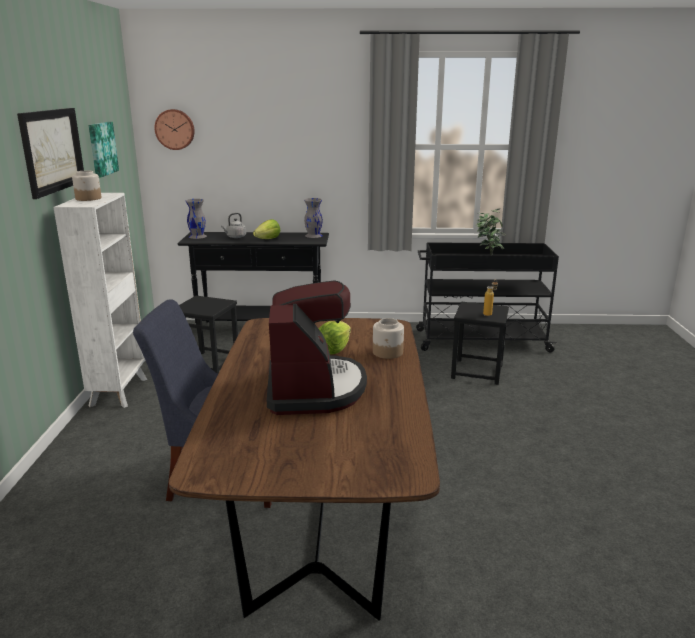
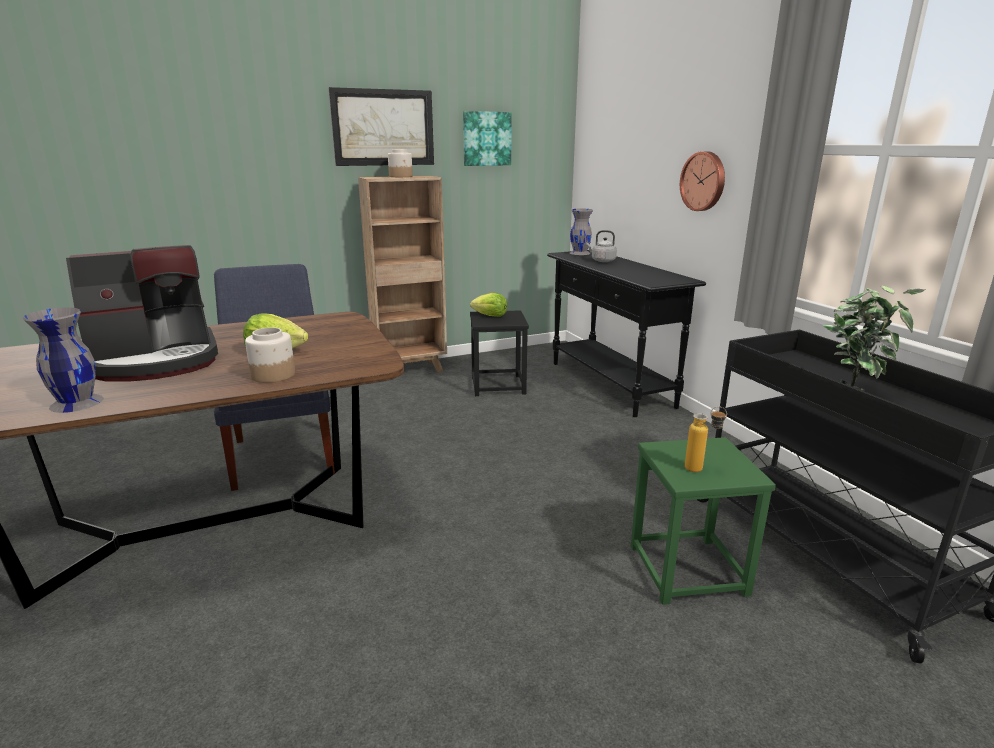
camera: 65 degrees right, 0 degrees up
white bookcase [54,193,147,408] -> brown bookcase [358,176,447,373]
wall clock [154,109,195,150] -> wall clock moved to [680,151,725,211]
lettuce [253,219,280,239] -> lettuce moved to [470,293,507,317]
grey vase [304,198,323,238] -> grey vase moved to [23,307,104,413]
black stool [451,302,509,385] -> green stool [631,437,776,605]

